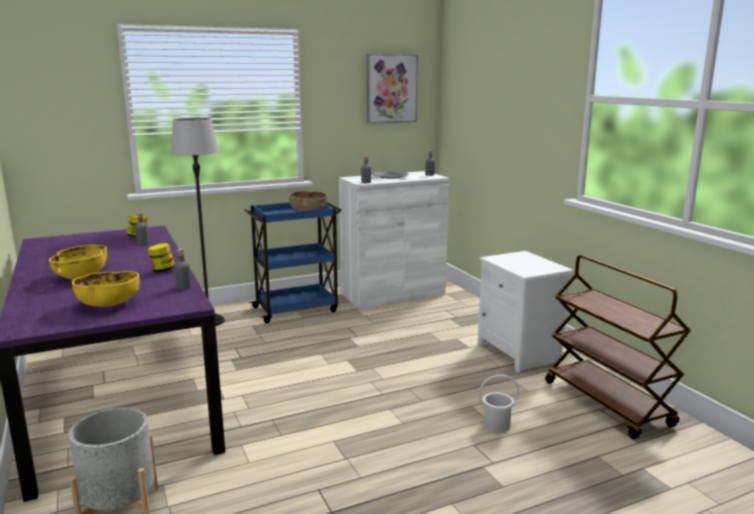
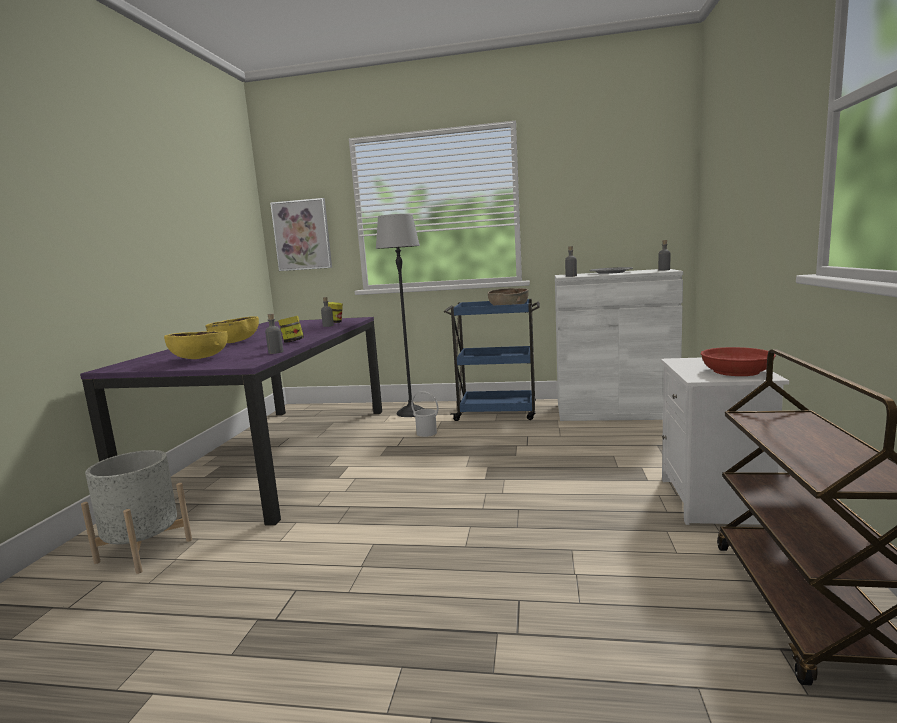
camera: 35 degrees right, 5 degrees down
picture [367,54,418,124] -> picture moved to [270,198,332,271]
white bucket [479,375,519,432] -> white bucket moved to [411,391,438,437]
none -> red bowl [701,347,776,376]

